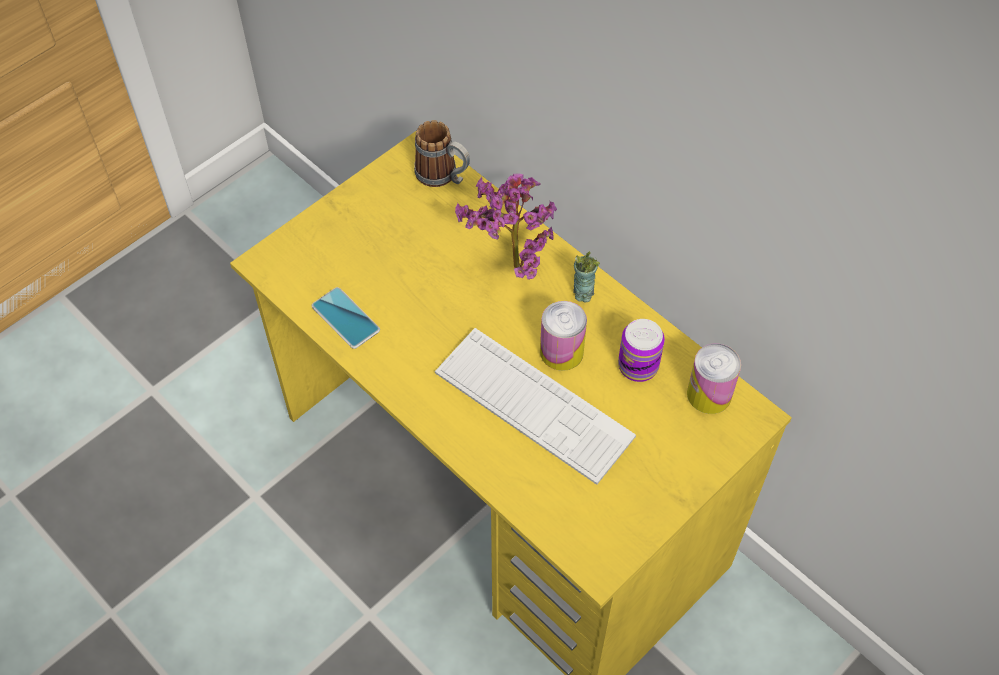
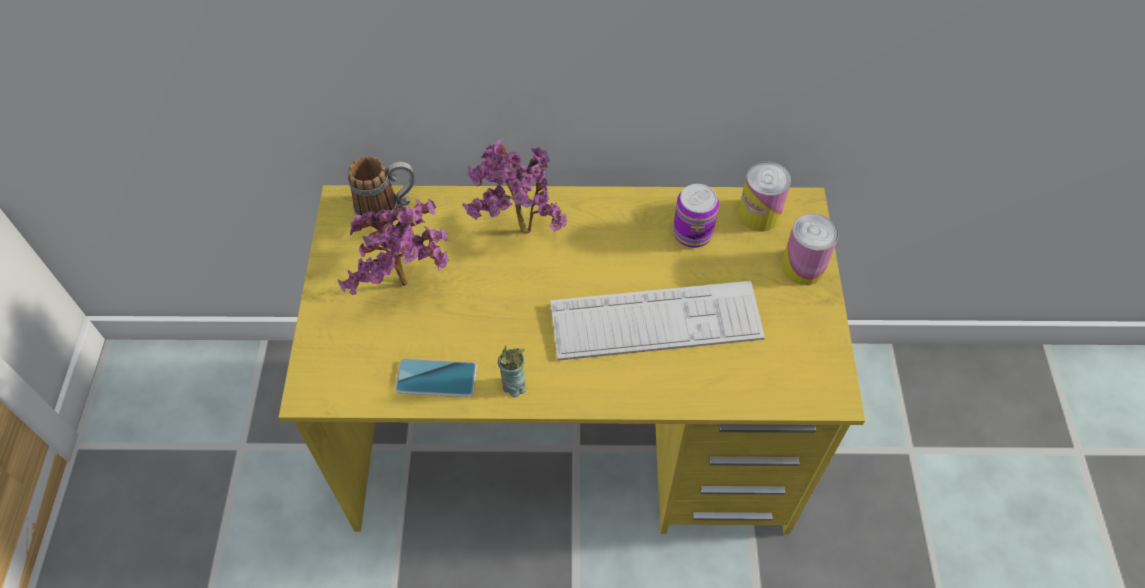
camera: 45 degrees left, 0 degrees up
can [540,301,587,371] -> can moved to [781,214,839,285]
cup [573,251,600,302] -> cup moved to [498,345,526,397]
none -> potted plant [337,199,449,295]

